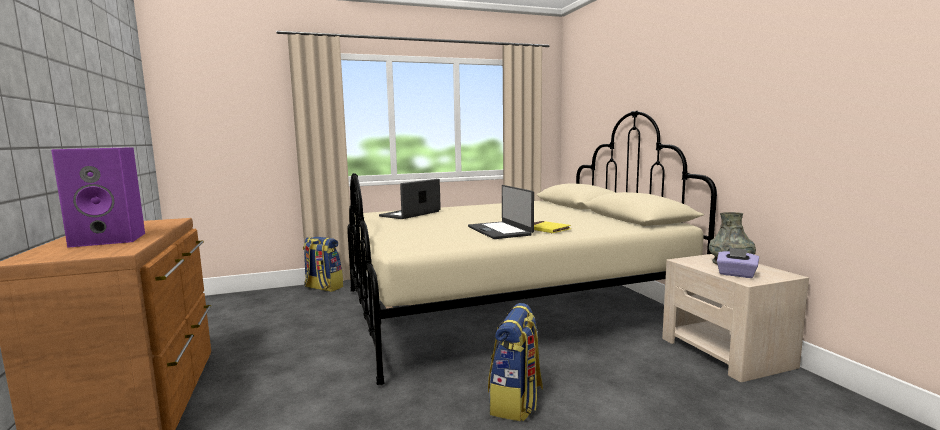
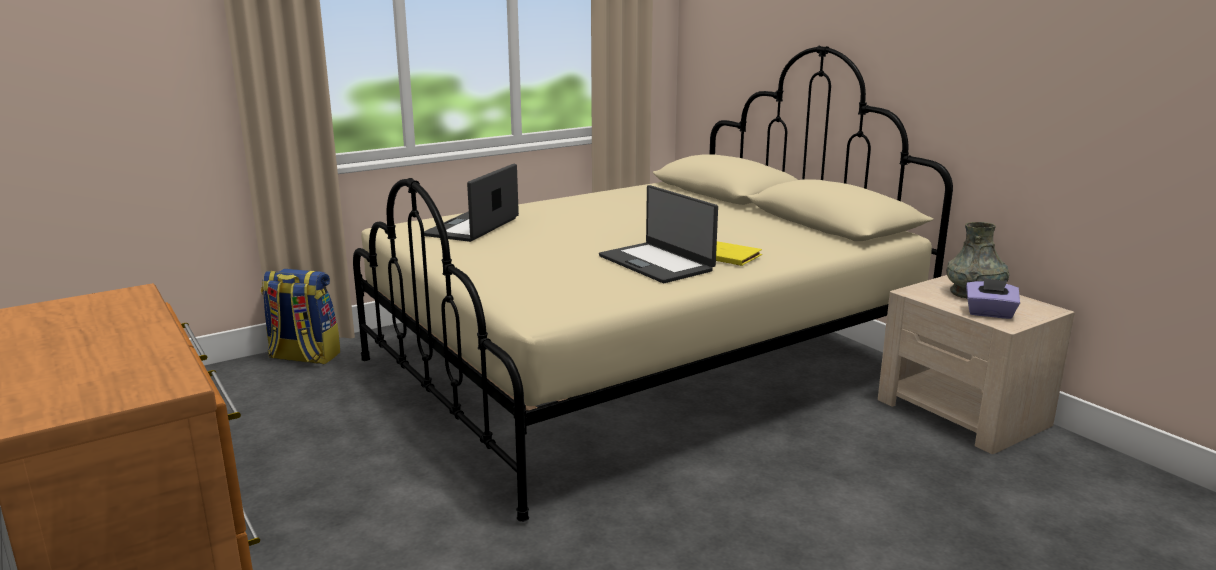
camera: 15 degrees left, 10 degrees up
purple speaker [51,147,145,248] -> none
backpack [488,303,543,421] -> none

